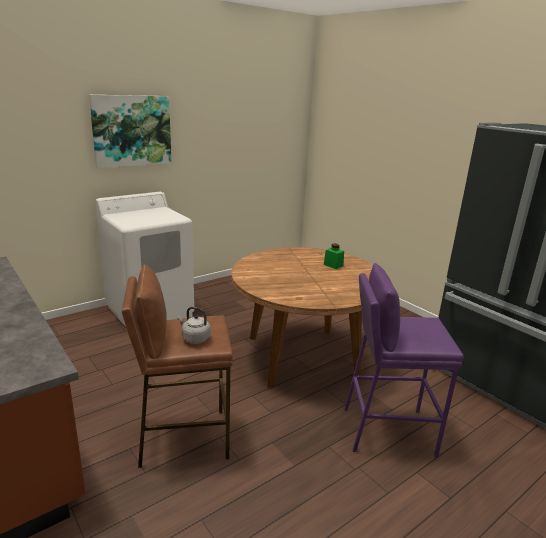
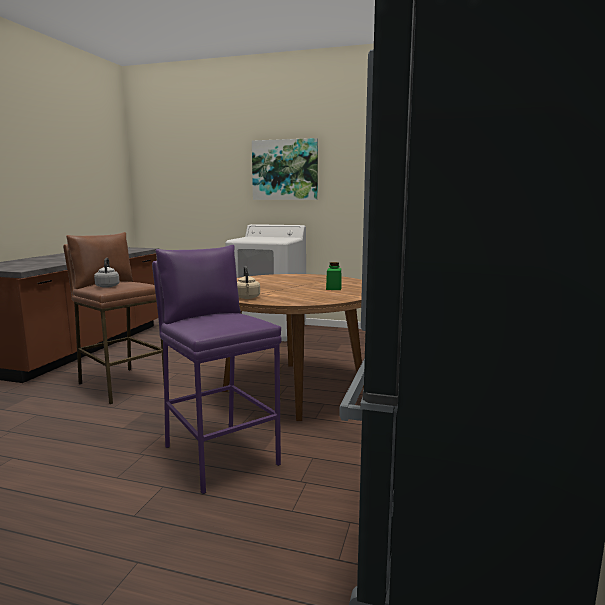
camera: 55 degrees right, 10 degrees down
none -> beige kettle [237,266,260,299]

